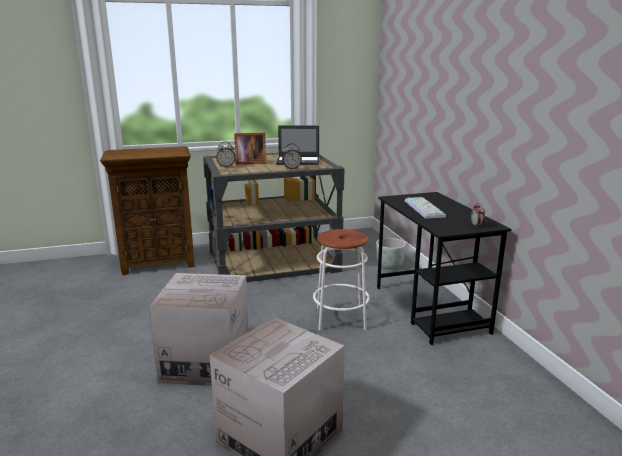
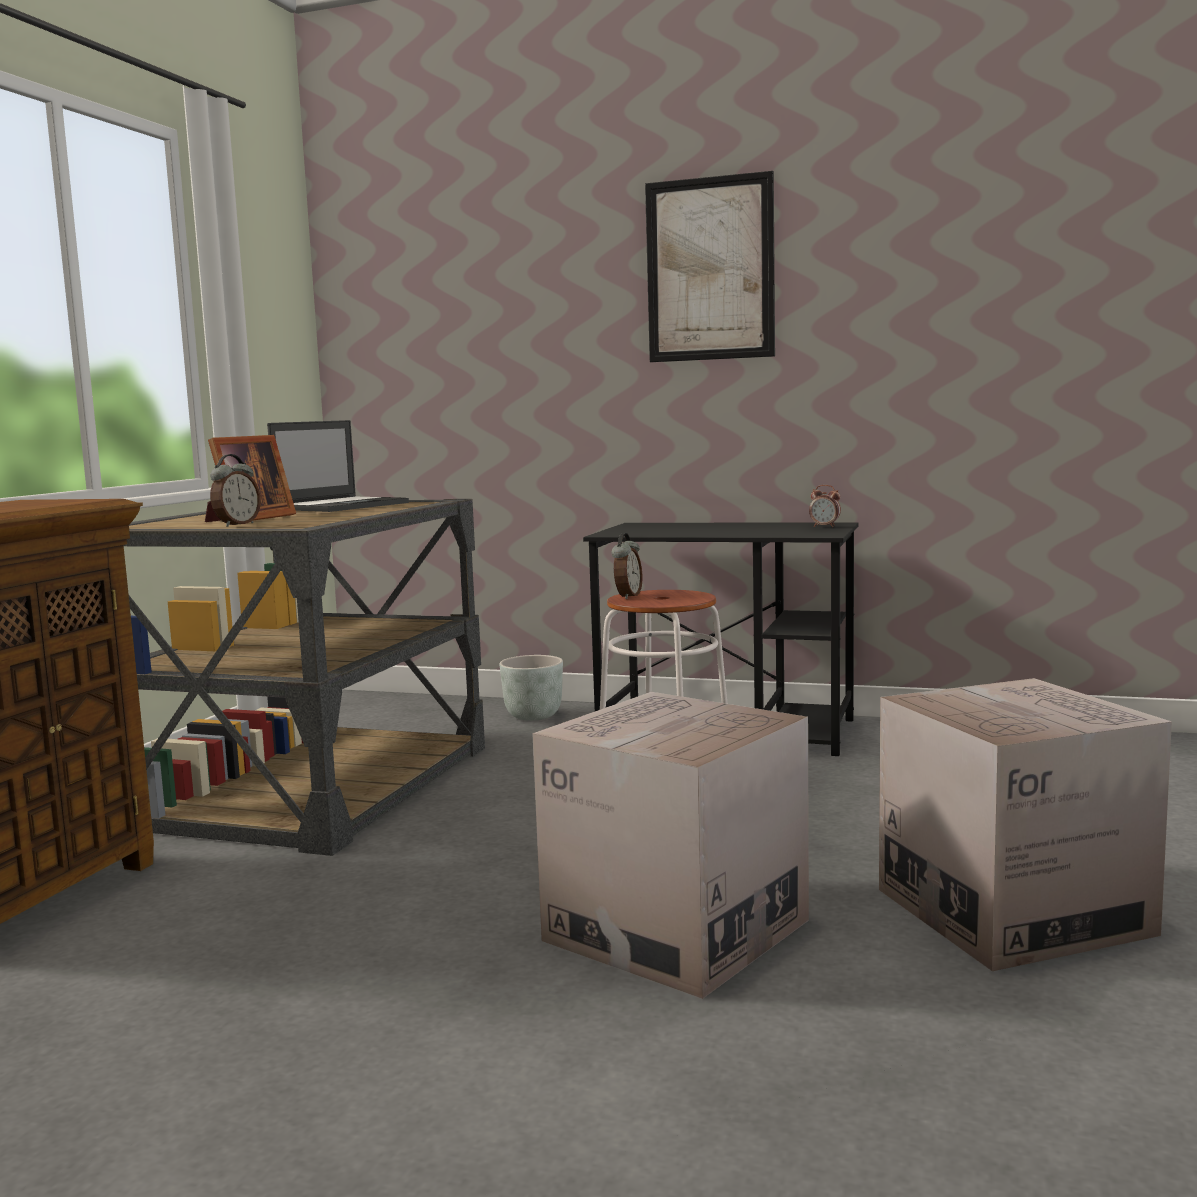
camera: 55 degrees left, 10 degrees down
alarm clock [282,143,302,169] -> alarm clock moved to [611,533,643,599]
keyboard [405,197,446,219] -> none
none -> picture [645,171,775,362]

